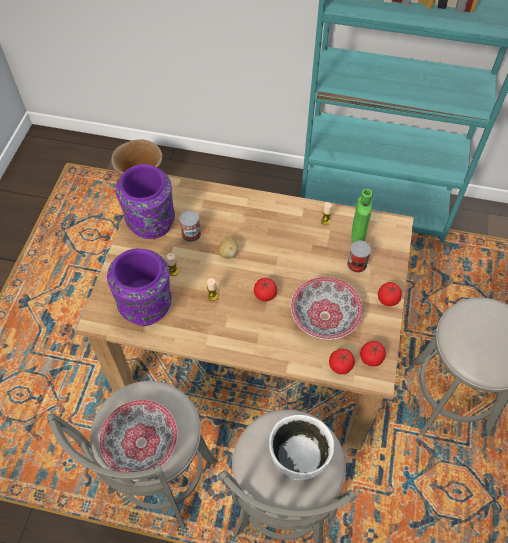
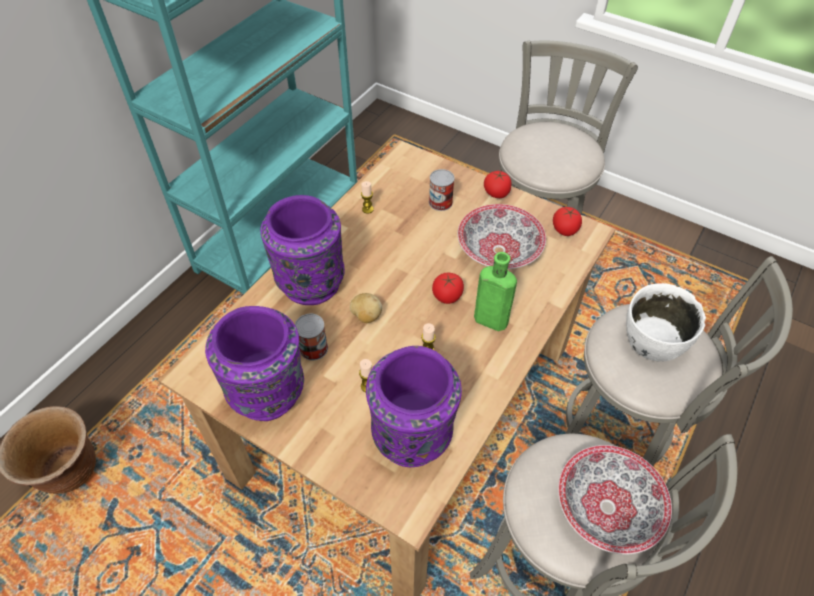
camera: 70 degrees left, 5 degrees down
tomato [329,349,355,374] -> none
green bottle [351,189,373,242] -> green bottle moved to [474,252,517,331]
none -> purple vase [260,195,345,305]

